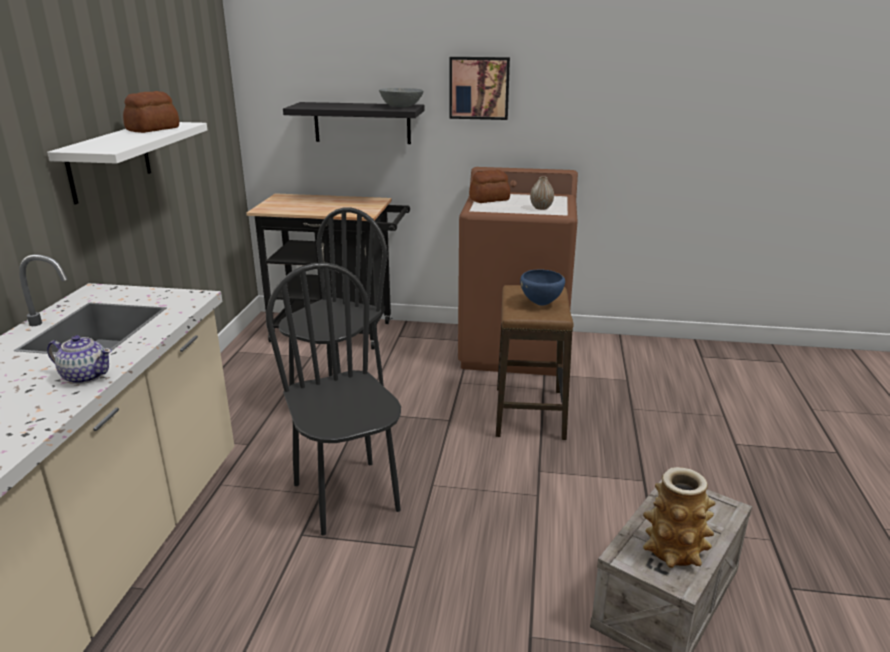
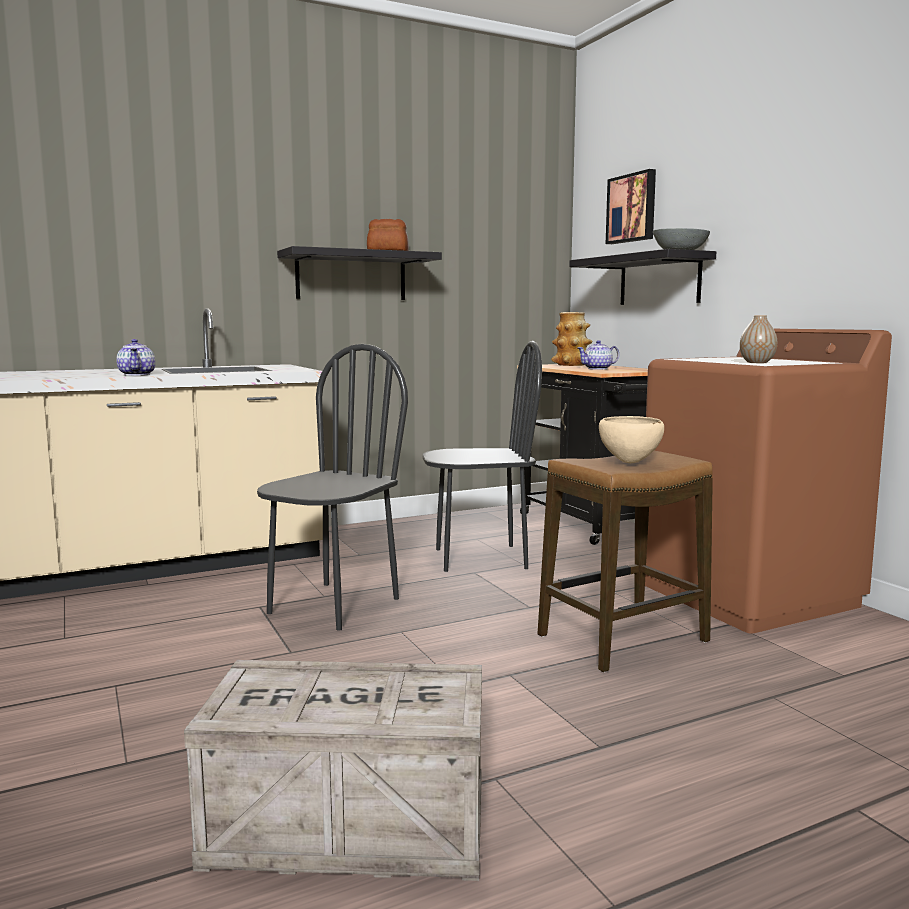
camera: 55 degrees right, 15 degrees down
white shelf [47,122,207,205] -> black shelf [277,246,442,300]
picture [449,57,510,120] -> picture moved to [606,169,656,244]
bread [469,170,510,203] -> none
blue bowl [520,269,565,306] -> beige bowl [599,416,664,463]
vase [643,467,715,568] -> vase moved to [551,312,592,366]
none -> teapot [578,340,619,370]

